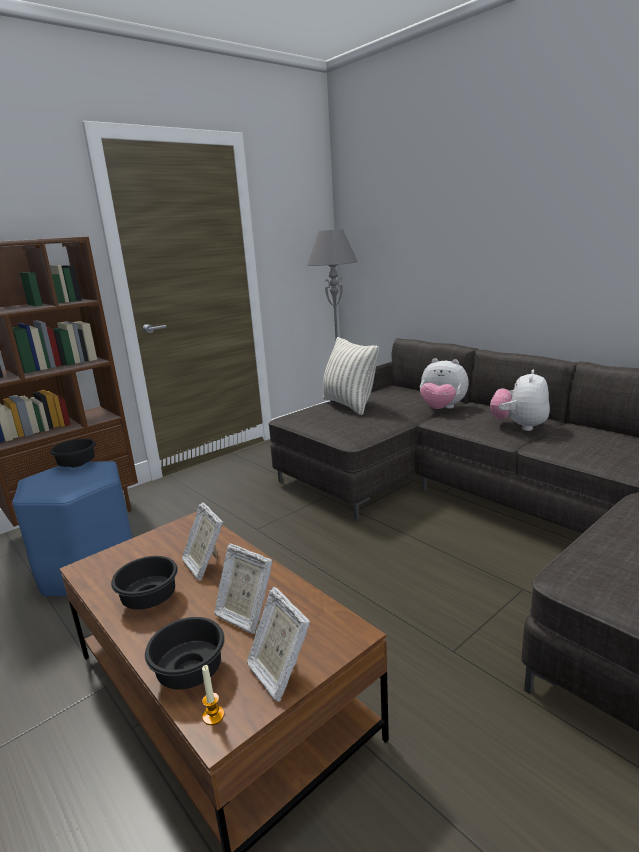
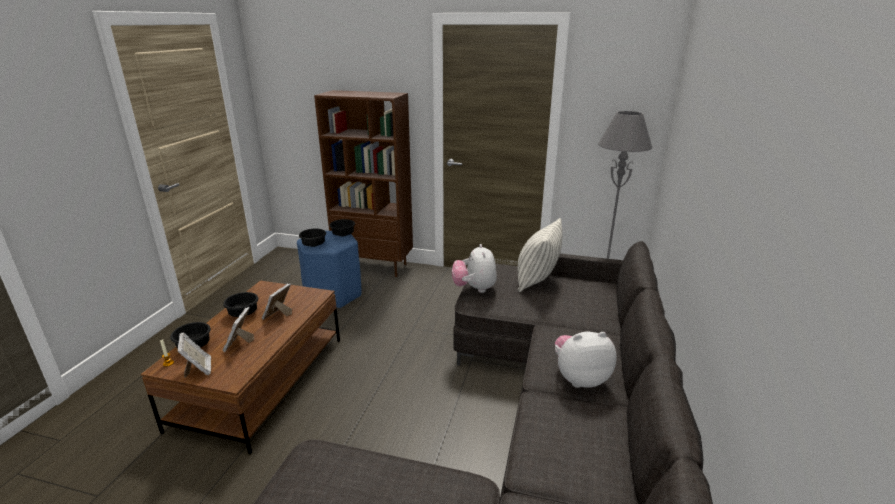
camera: 55 degrees right, 5 degrees up
picture frame [247,587,310,702] -> picture frame turned 135 degrees clockwise [178,332,211,378]
plush toy [420,358,469,409] -> plush toy moved to [452,244,497,293]
none -> black bowl [299,229,326,247]

